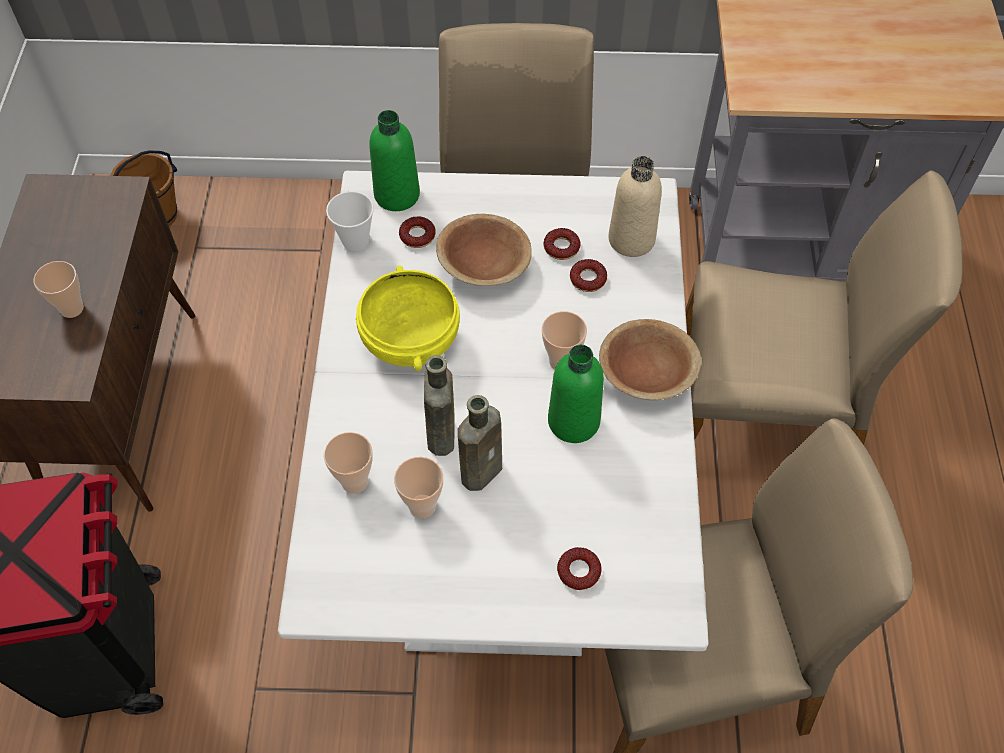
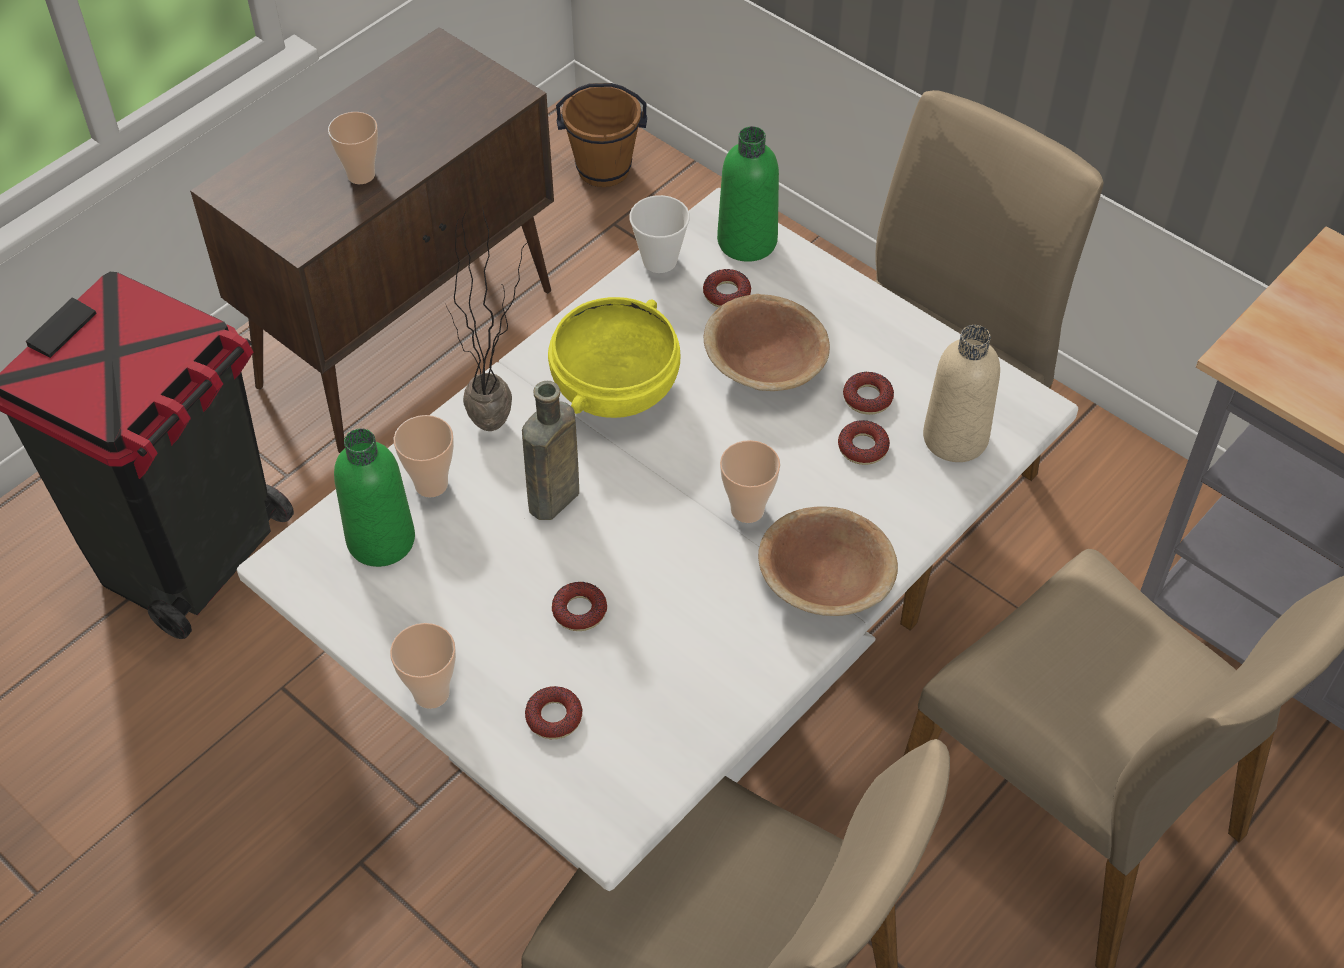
camera: 40 degrees right, 5 degrees down
cup [394,457,443,518] -> cup moved to [390,623,456,709]
brown bottle [458,395,502,491] -> none
green bottle [548,345,604,443] -> green bottle moved to [334,428,415,567]
none -> potted plant [445,206,529,431]
none -> donut [552,582,607,631]

